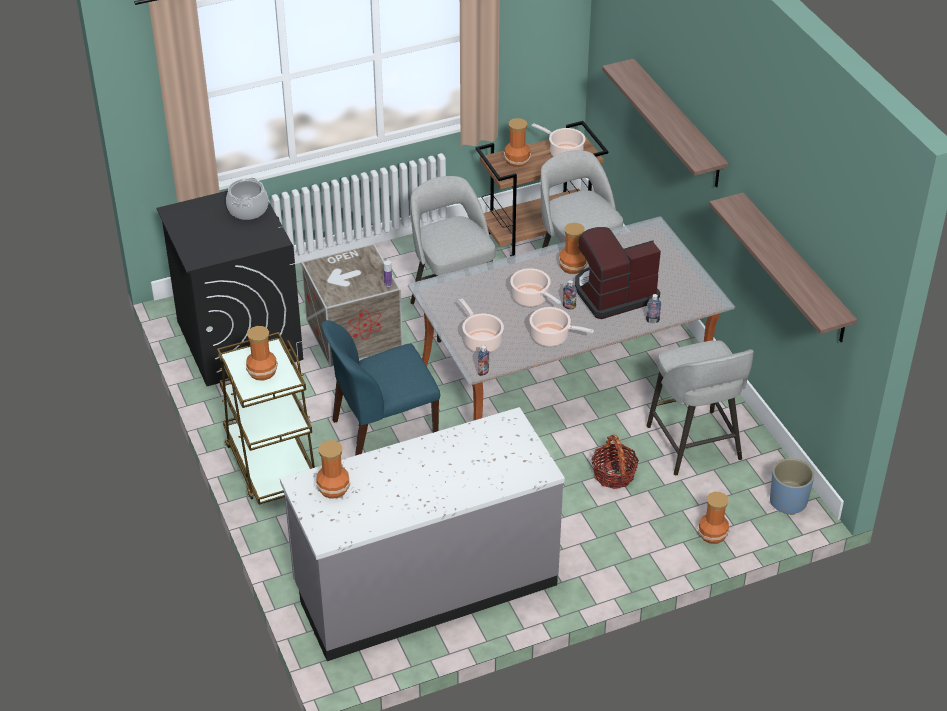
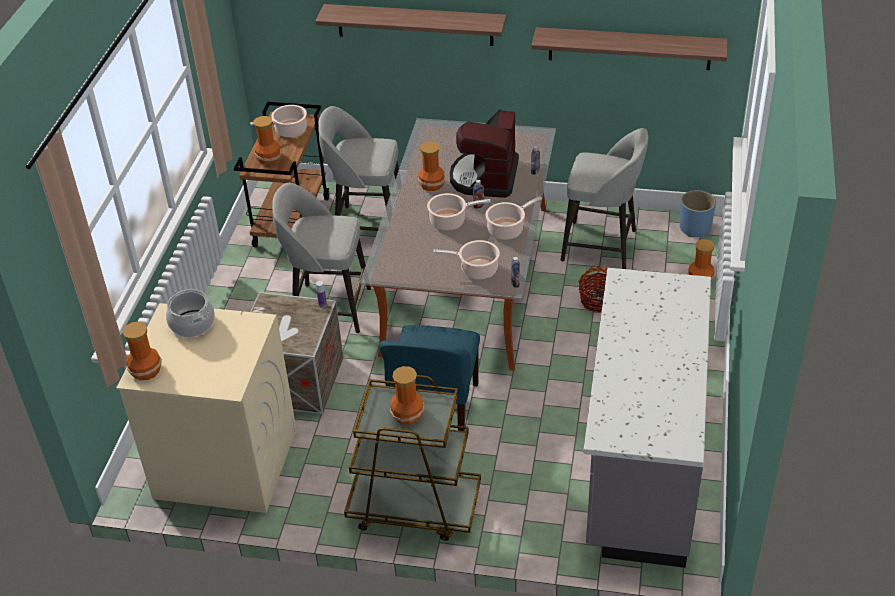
camera: 55 degrees left, 0 degrees up
black washing machine [157,191,303,386] -> beige washing machine [116,303,296,513]
vase [316,440,350,499] -> vase moved to [122,322,162,380]

